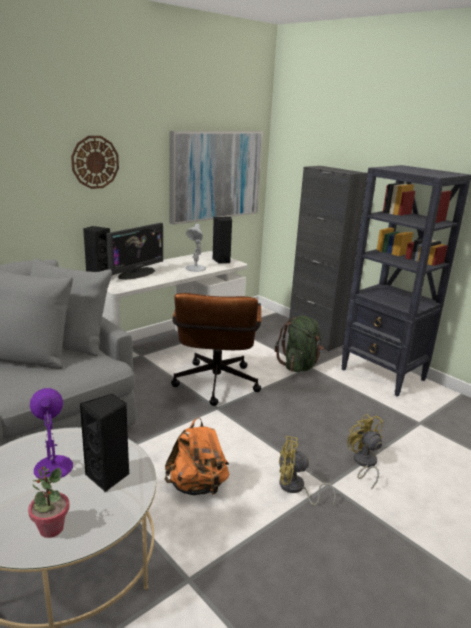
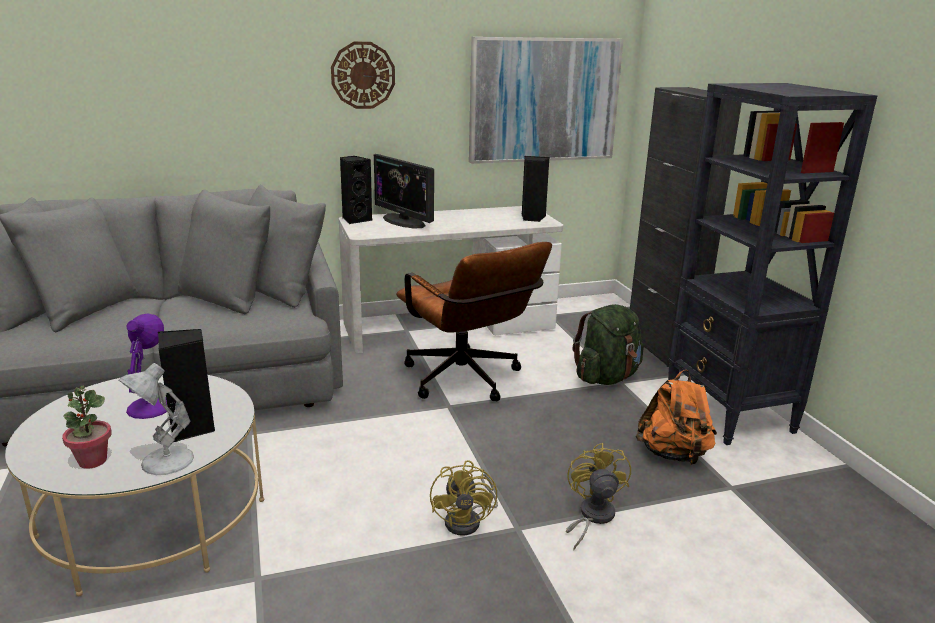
camera: 25 degrees right, 0 degrees up
monitor [106,223,163,280] -> monitor turned 75 degrees clockwise [374,154,434,229]
orange backpack [165,417,229,495] -> orange backpack moved to [636,370,717,465]
brown office chair [171,293,261,406] -> brown office chair turned 60 degrees counterclockwise [396,242,552,401]
white table lamp [186,224,206,272] -> white table lamp moved to [119,363,194,475]
yellow fan [279,436,336,506] -> yellow fan turned 120 degrees counterclockwise [430,460,498,536]

